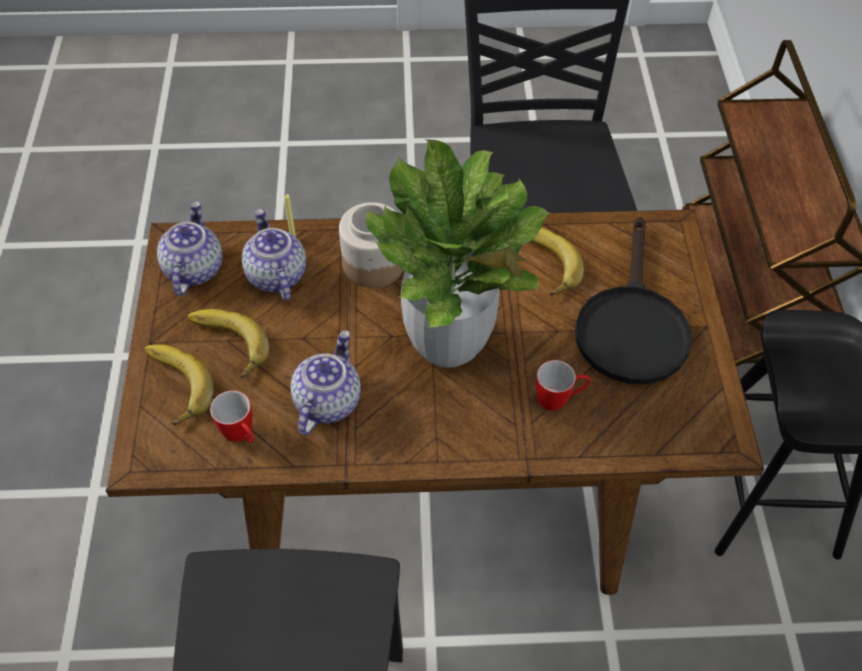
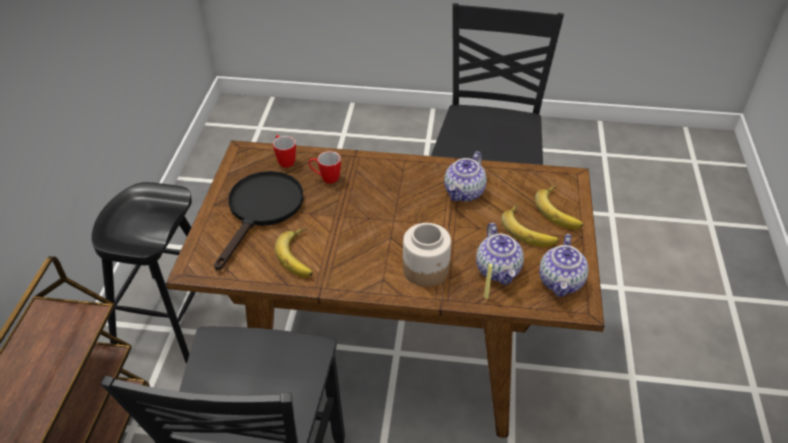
camera: 170 degrees left, 10 degrees down
mug [210,390,255,443] -> mug moved to [273,135,296,168]
potted plant [366,139,551,368] -> none

